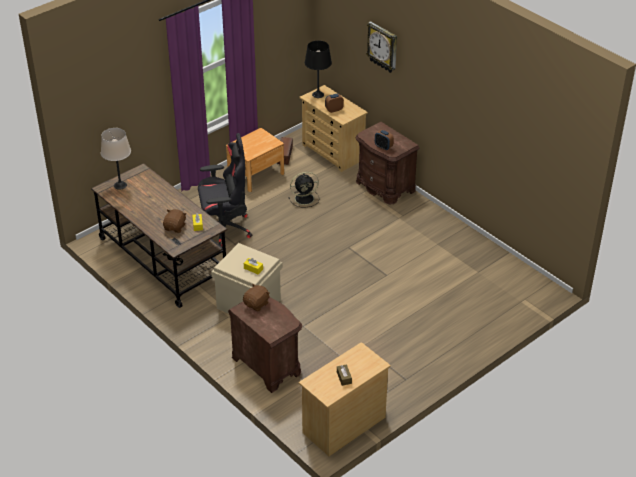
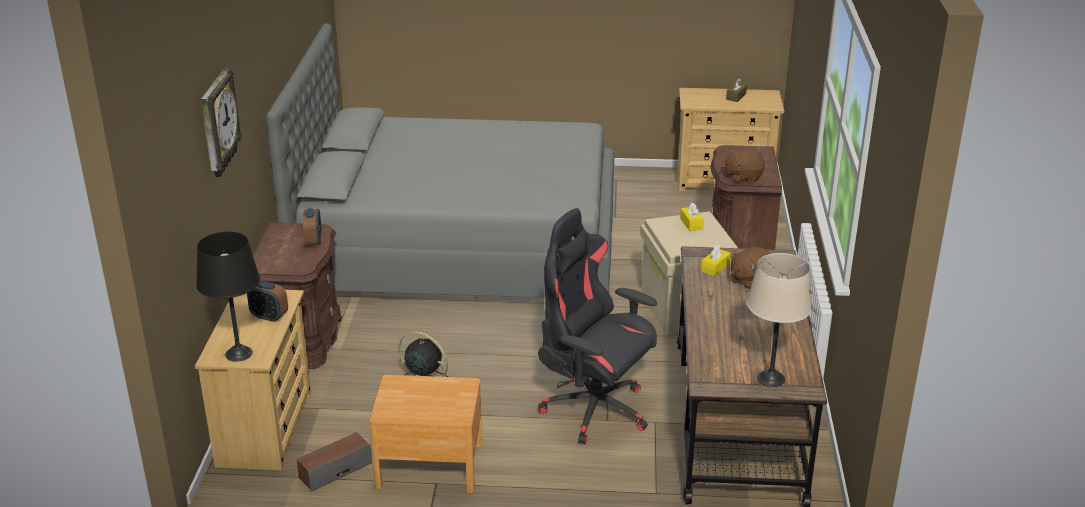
camera: 135 degrees left, 10 degrees down
none -> grey bed [266,23,615,297]

